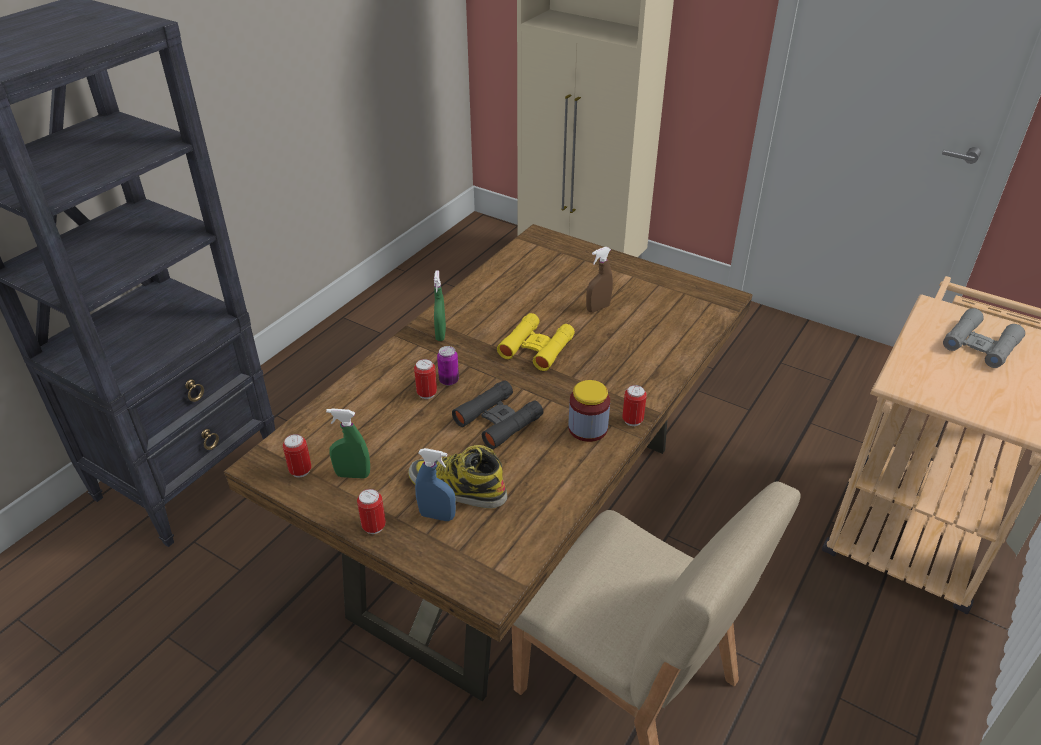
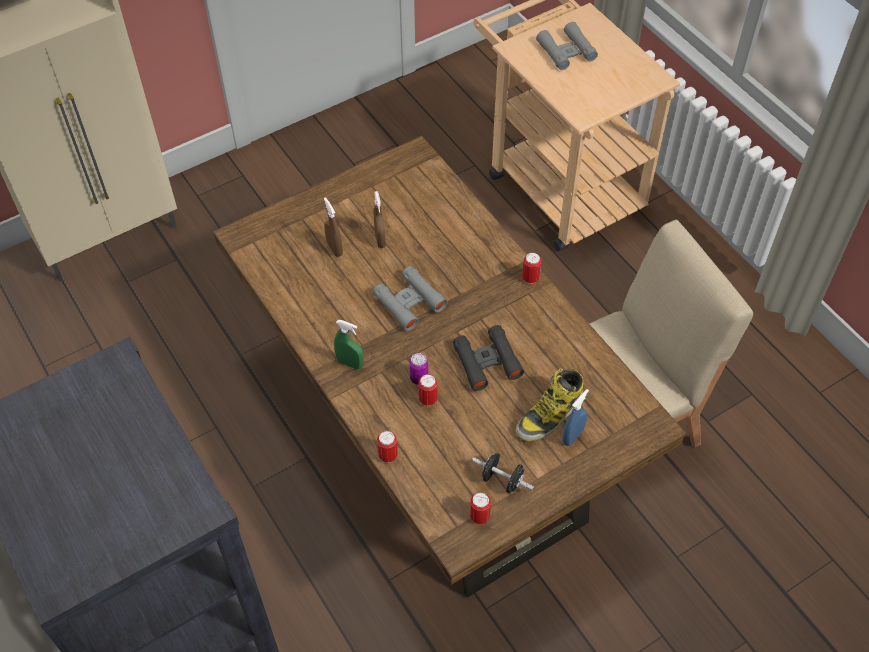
camera: 65 degrees left, 15 degrees up
green spray bottle [326,408,370,479] -> black dumbbell [472,453,534,493]
can [357,489,386,534] -> can moved to [377,431,398,463]
yellow binoculars [497,313,575,371] -> grey binoculars [373,266,448,331]
jar [568,380,610,442] -> none
none -> brown spray bottle [324,197,343,257]

